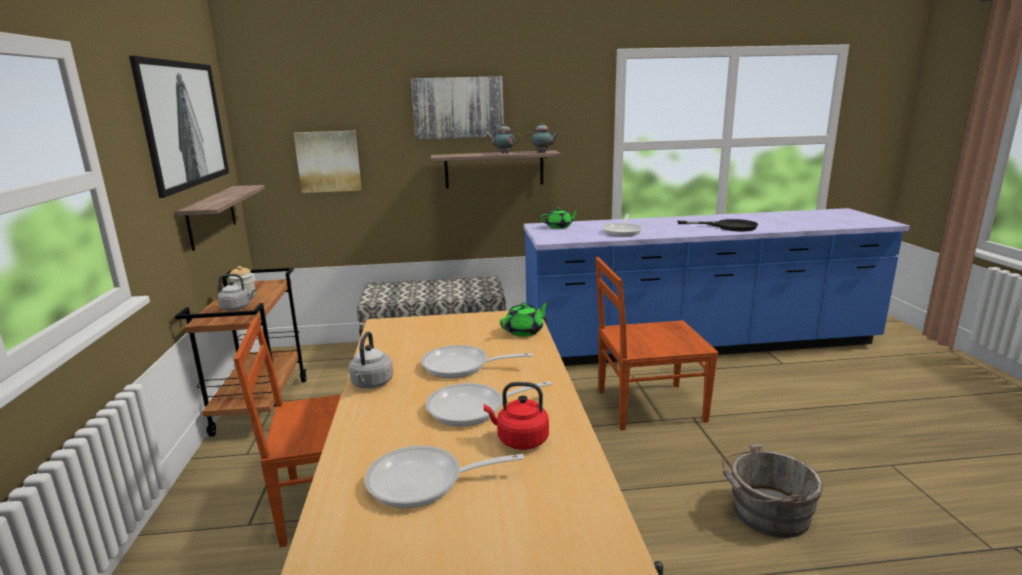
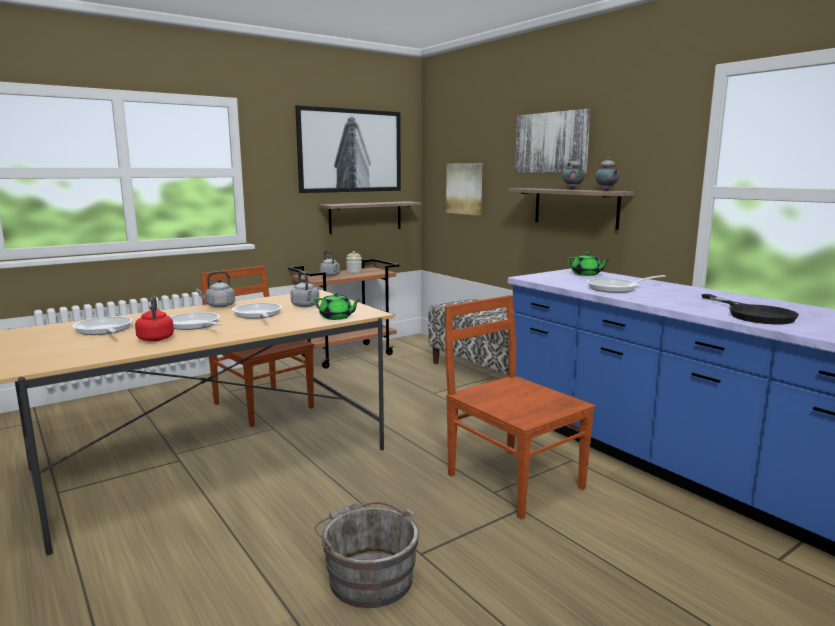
camera: 60 degrees right, 5 degrees down
none -> grey kettle [291,271,319,307]

